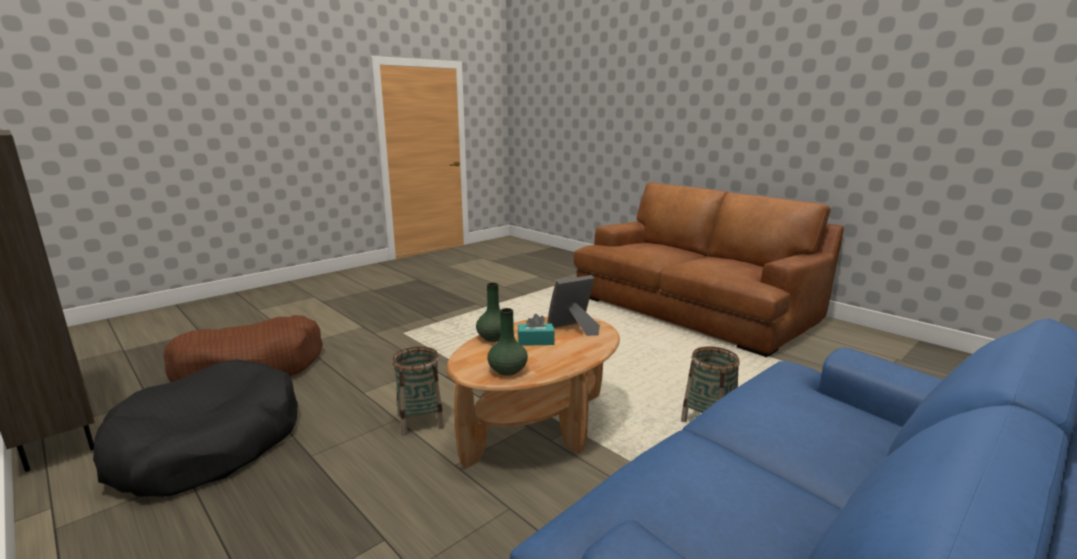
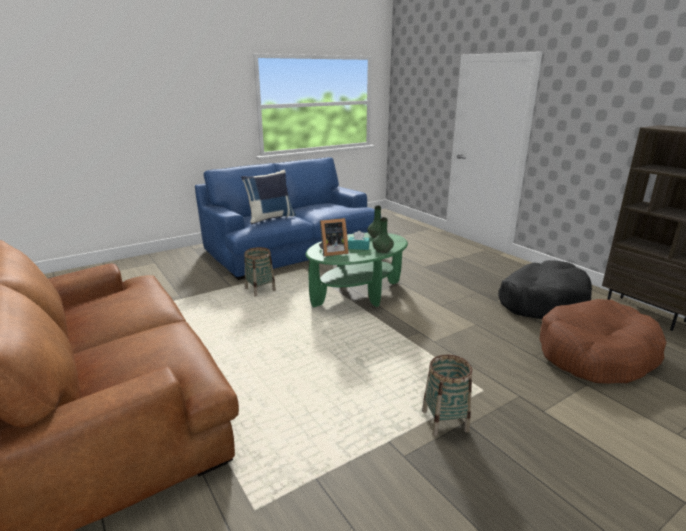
camera: 170 degrees left, 5 degrees up
basket [392,346,444,436] -> basket moved to [422,355,473,436]
brown coffee table [446,317,620,468] -> green coffee table [306,233,408,307]
none -> blue pillow [241,170,296,224]

